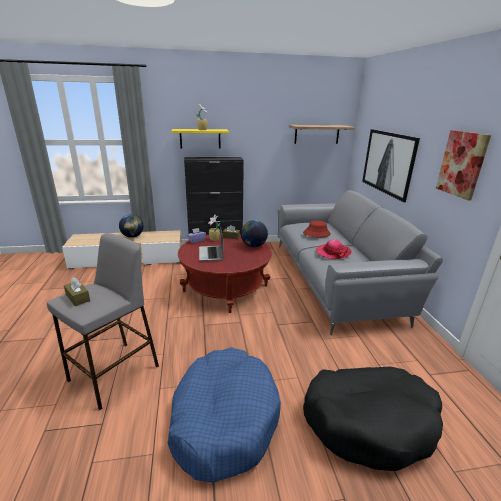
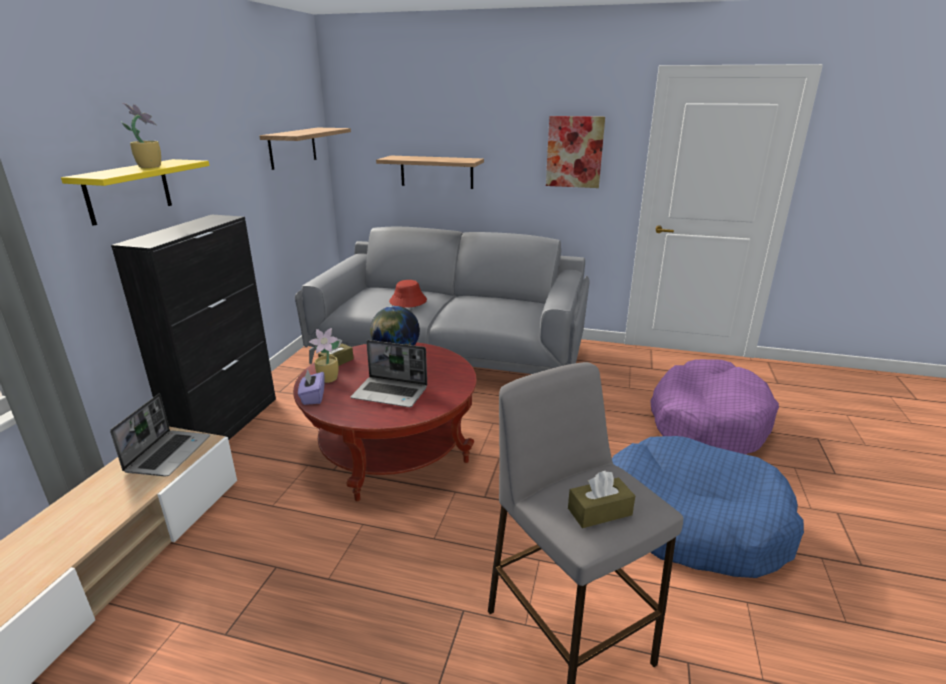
camera: 65 degrees left, 0 degrees up
globe [119,214,144,238] -> none
black dog bed [303,367,443,471] -> purple dog bed [650,359,779,454]
hat [316,239,351,259] -> none
picture [362,129,420,202] -> shelf [376,156,484,189]
none -> laptop [110,394,210,477]

